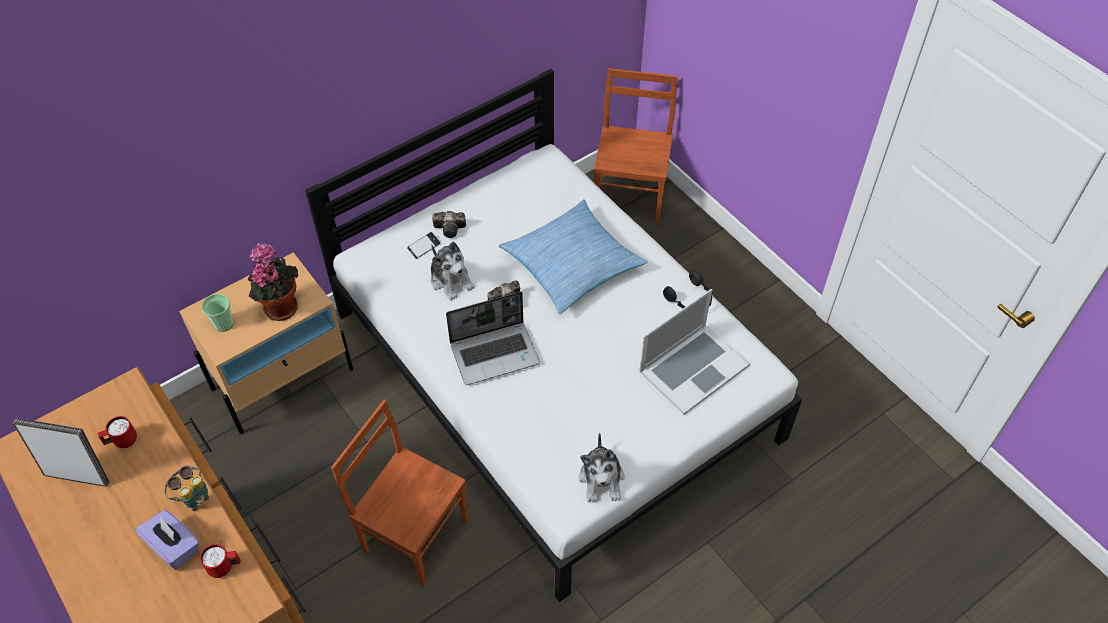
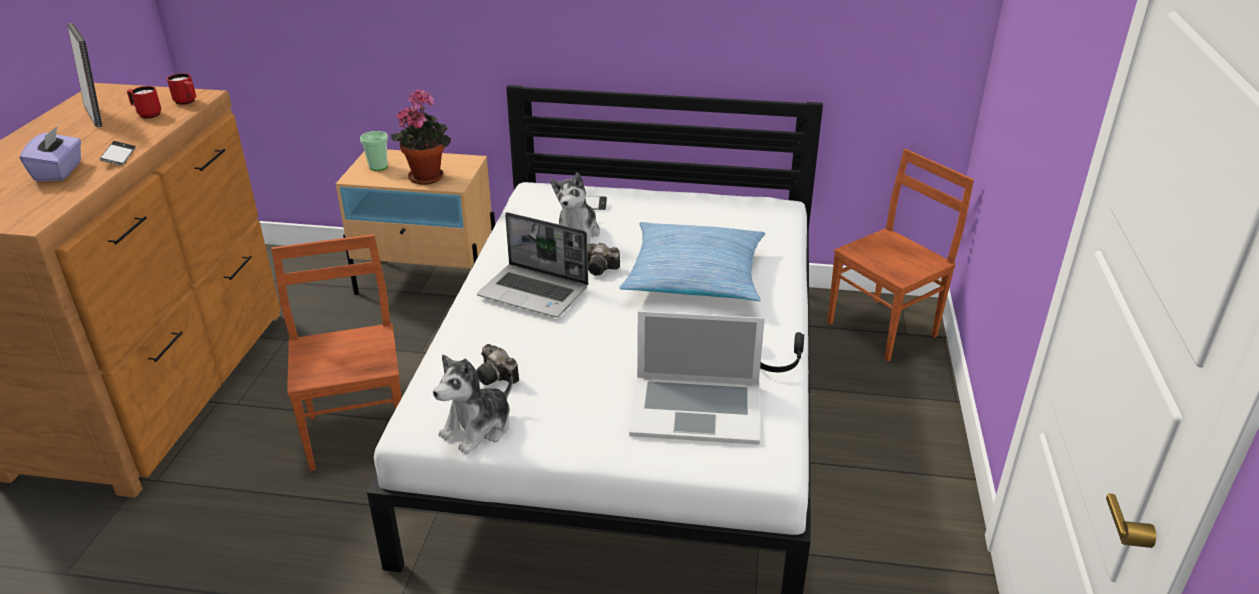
camera: 45 degrees right, 20 degrees down
binoculars [164,466,209,511] -> phone [100,141,136,166]
red mug [200,544,241,578] -> red mug moved to [167,73,196,105]
camera [432,211,466,238] -> camera moved to [476,344,519,385]

